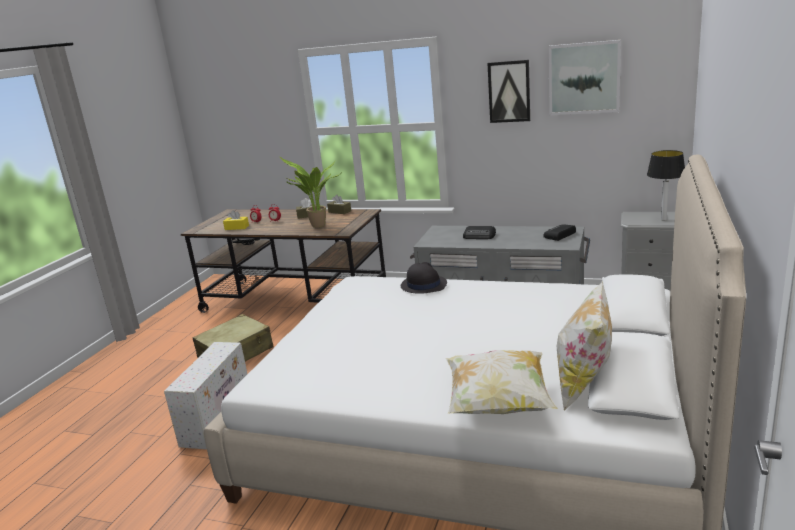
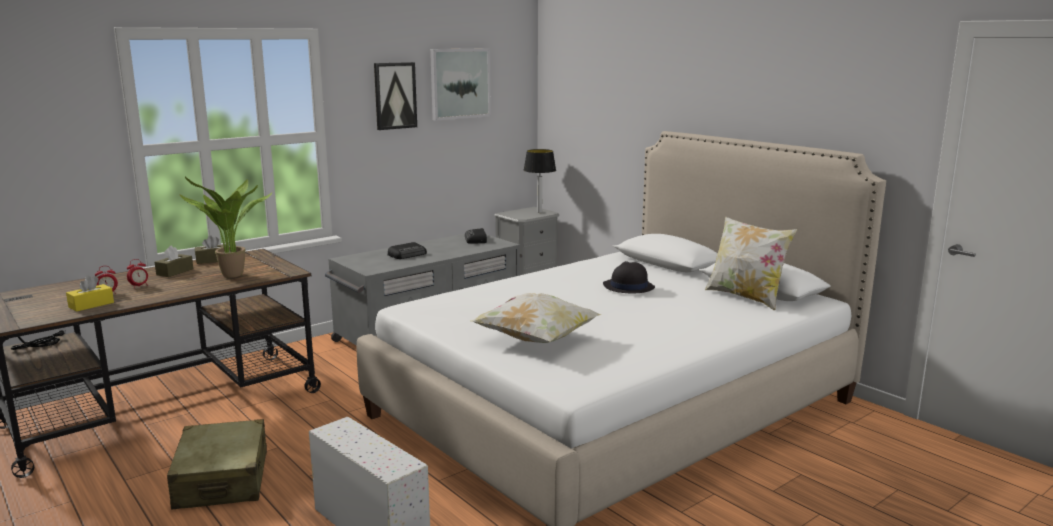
camera: 60 degrees left, 5 degrees down
black hat [401,262,447,294] -> black hat moved to [603,261,655,293]
pillow [446,350,558,414] -> pillow moved to [471,293,602,343]

